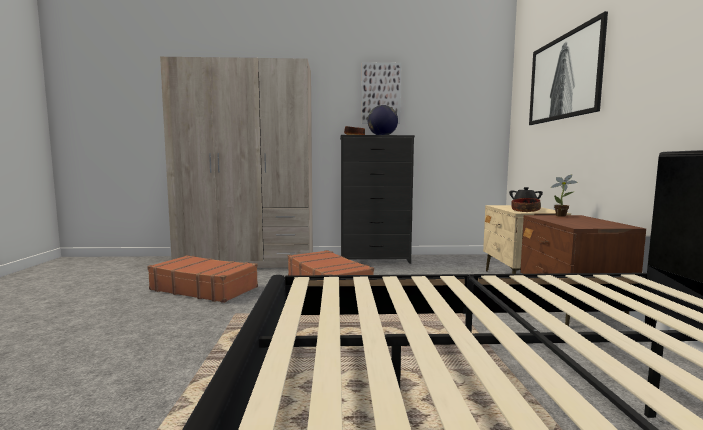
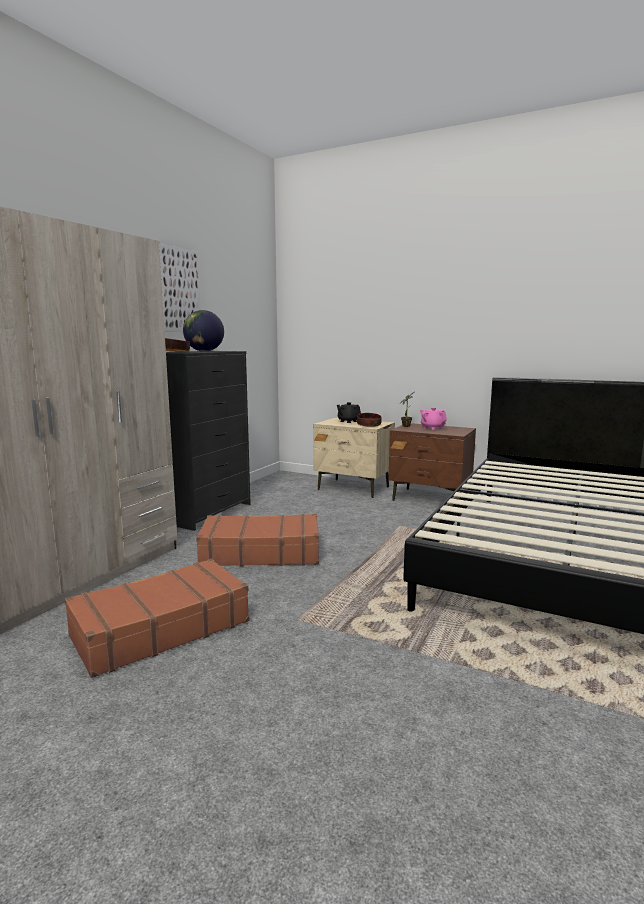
camera: 60 degrees left, 5 degrees up
picture [529,11,608,125] -> none
none -> pink teapot [420,407,447,430]

